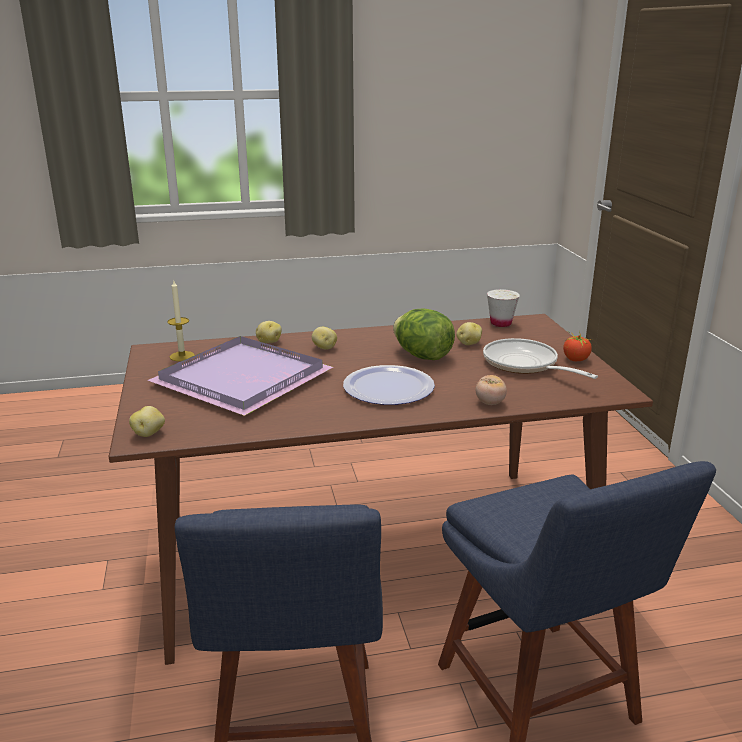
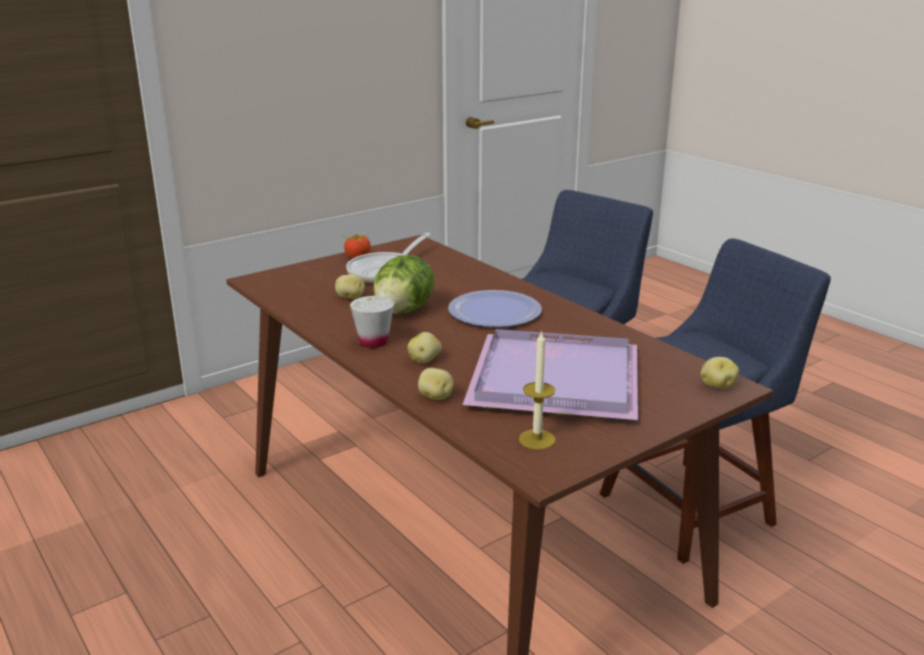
camera: 115 degrees left, 0 degrees up
tomato [475,375,507,405] -> none
white cup [487,289,520,327] -> white cup moved to [350,296,394,348]

